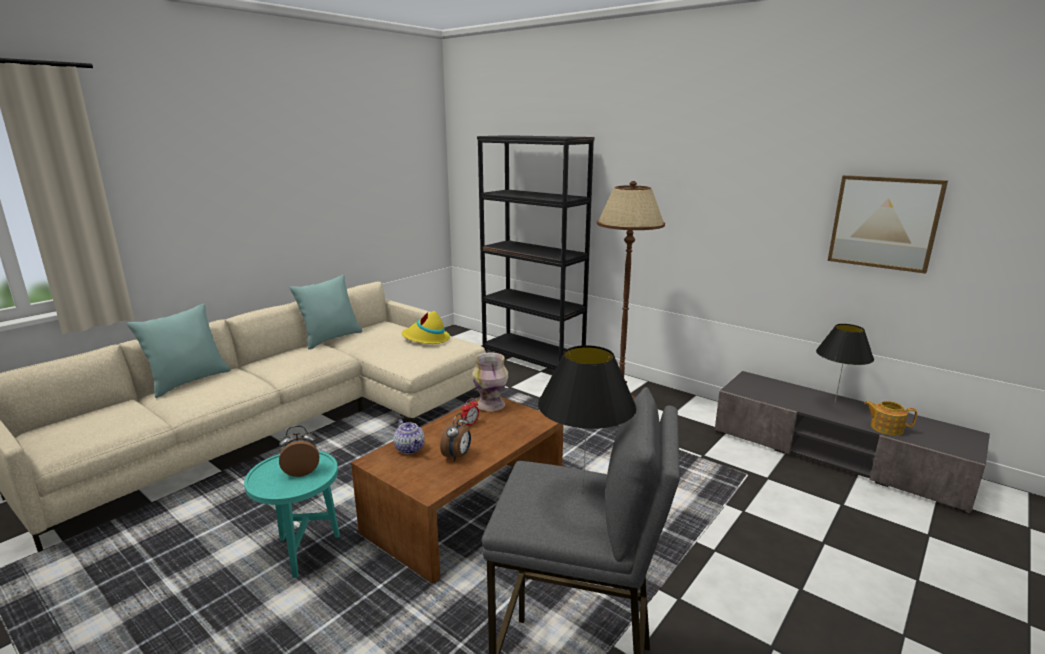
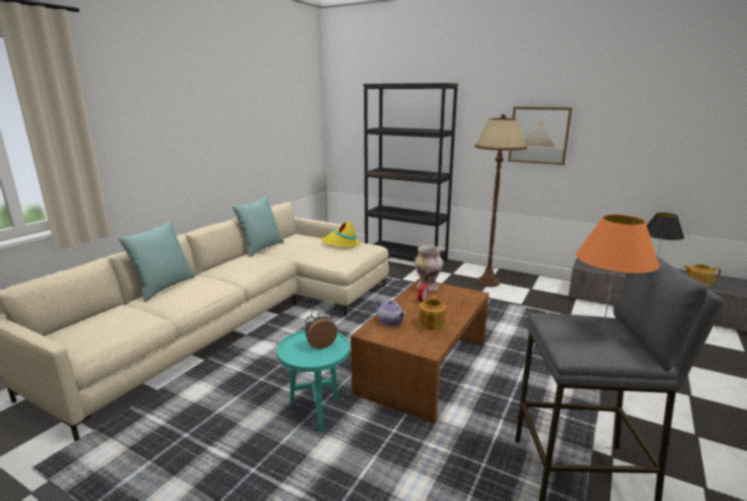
camera: 10 degrees left, 0 degrees up
alarm clock [440,413,471,461] -> teapot [419,295,446,330]
black table lamp [538,345,637,492] -> orange table lamp [576,214,660,329]
picture [828,175,948,274] -> picture moved to [508,107,572,165]

